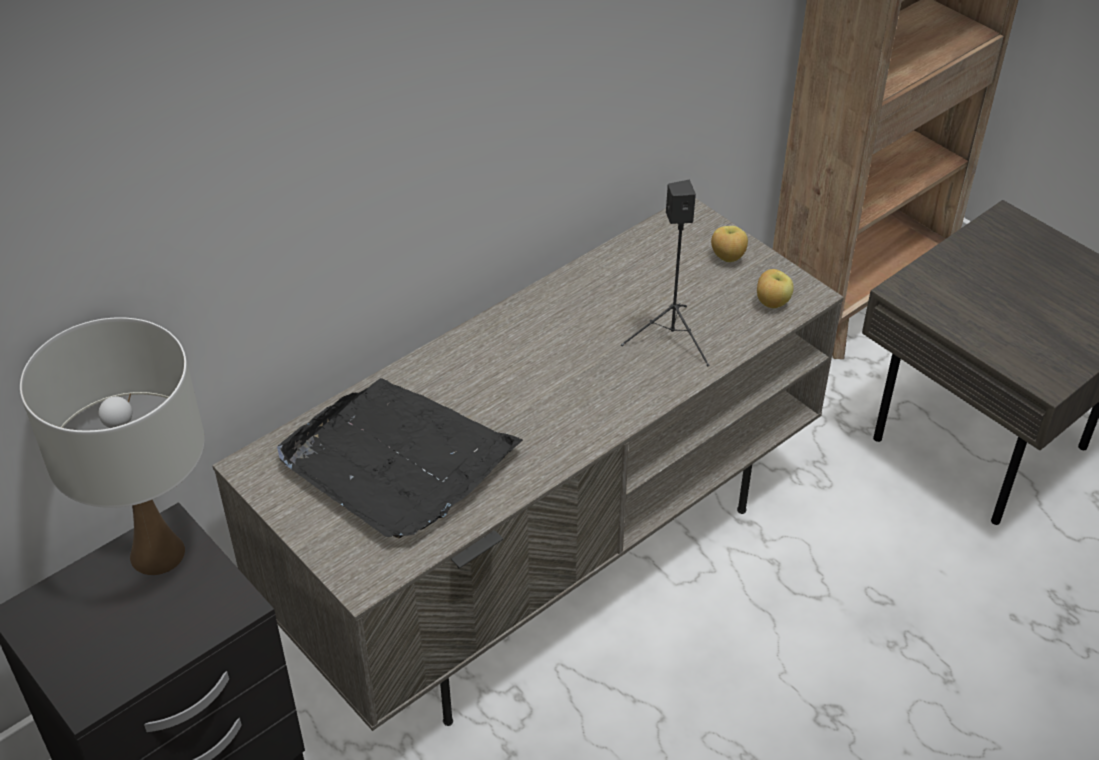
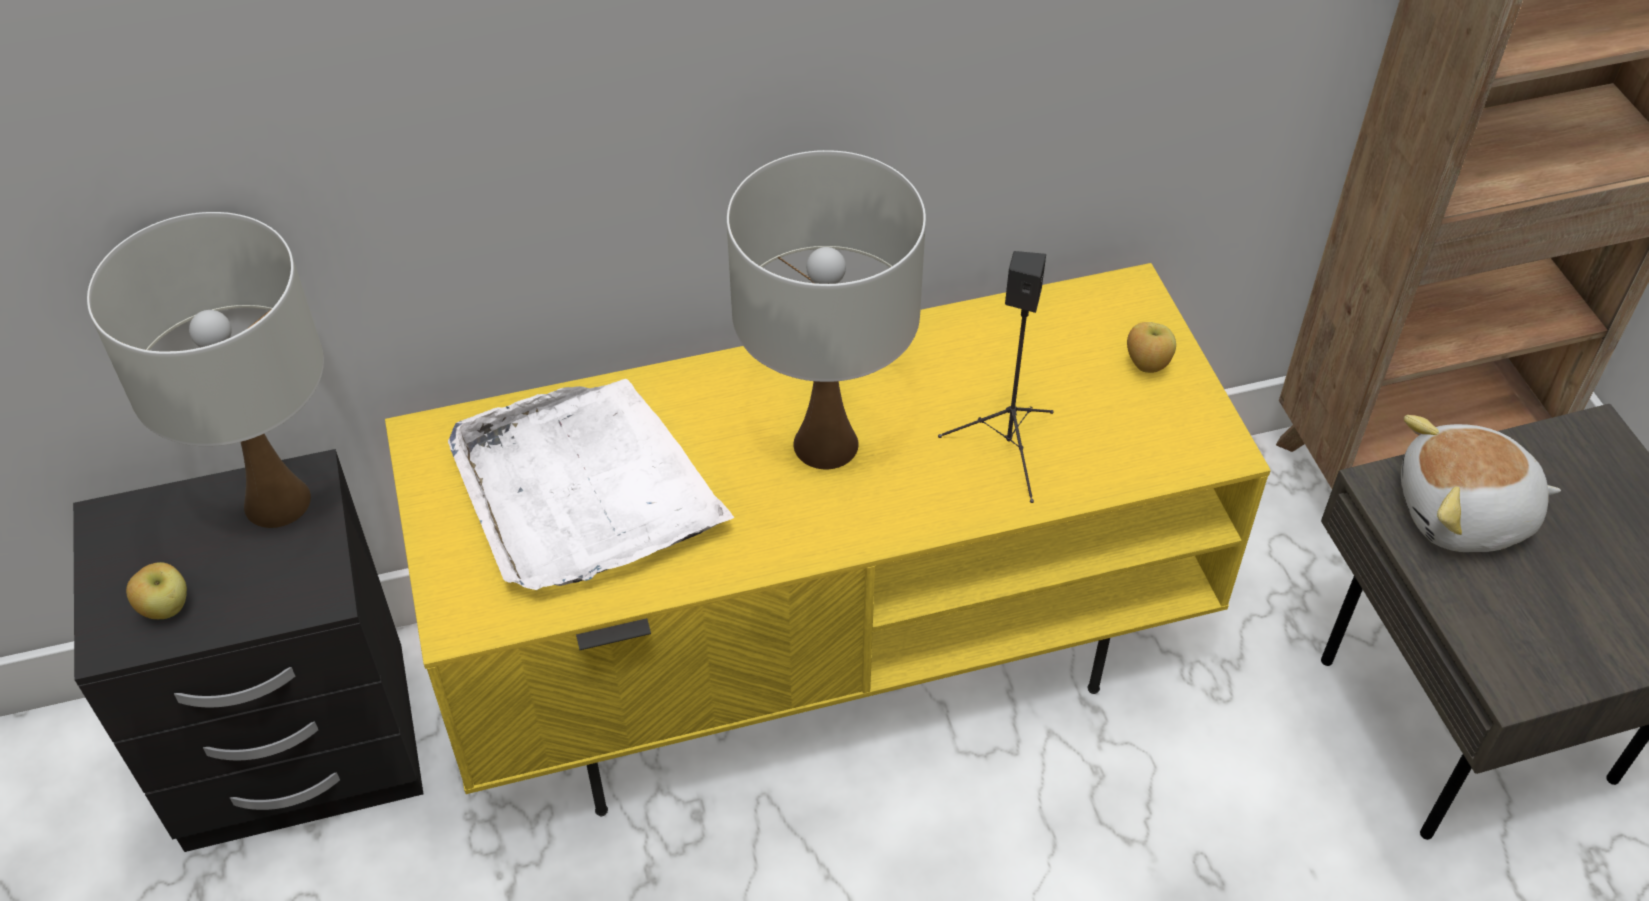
camera: 25 degrees right, 5 degrees up
grey tv stand [212,198,844,731] -> yellow tv stand [385,263,1271,816]
black tray [277,378,523,538] -> white tray [448,379,734,590]
apple [757,269,794,308] -> apple moved to [126,562,187,619]
none -> white table lamp [727,150,926,469]
none -> plush toy [1401,415,1561,552]

